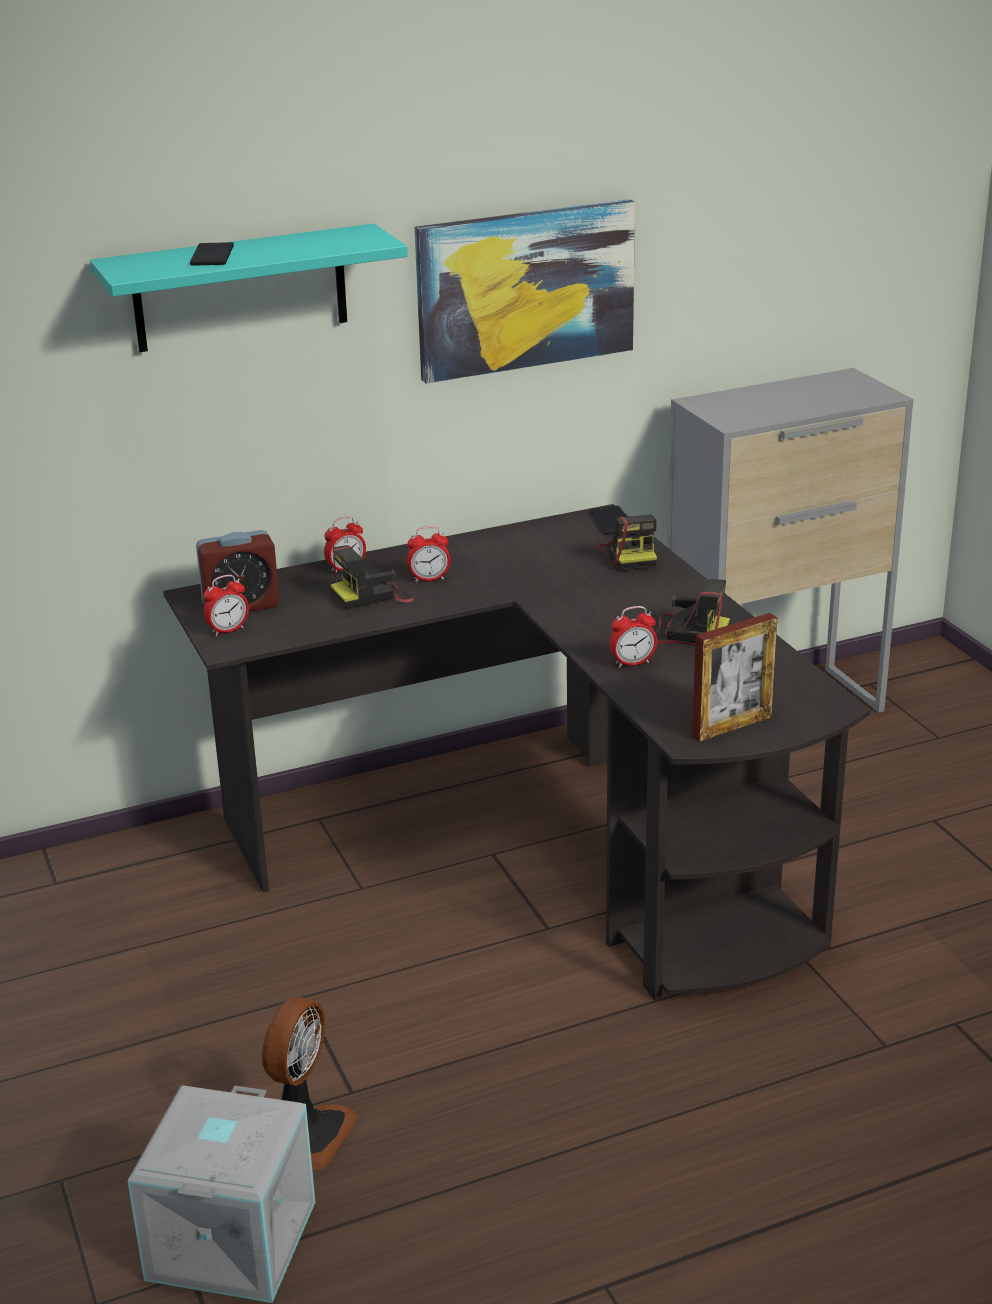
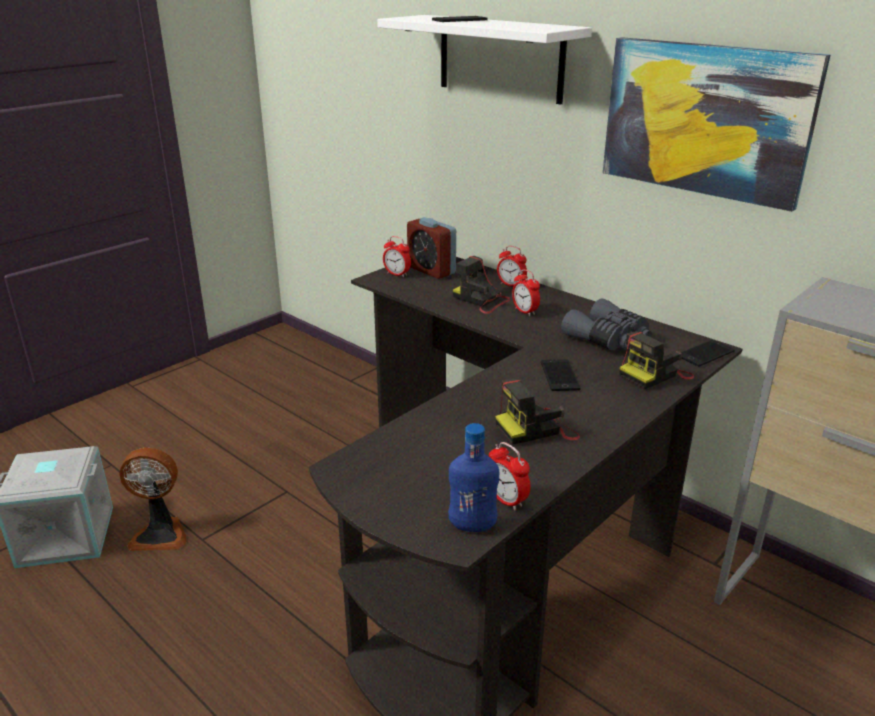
camera: 65 degrees right, 0 degrees up
turquoise shelf [90,224,408,352] -> white shelf [377,15,592,104]
alarm clock [609,606,657,668] -> alarm clock moved to [489,442,531,511]
camera [655,579,730,646] -> camera turned 75 degrees clockwise [495,379,580,445]
picture frame [692,613,777,742] -> none
none -> blue bottle [448,423,499,532]
none -> phone [541,359,581,391]
none -> grey binoculars [561,298,652,350]

